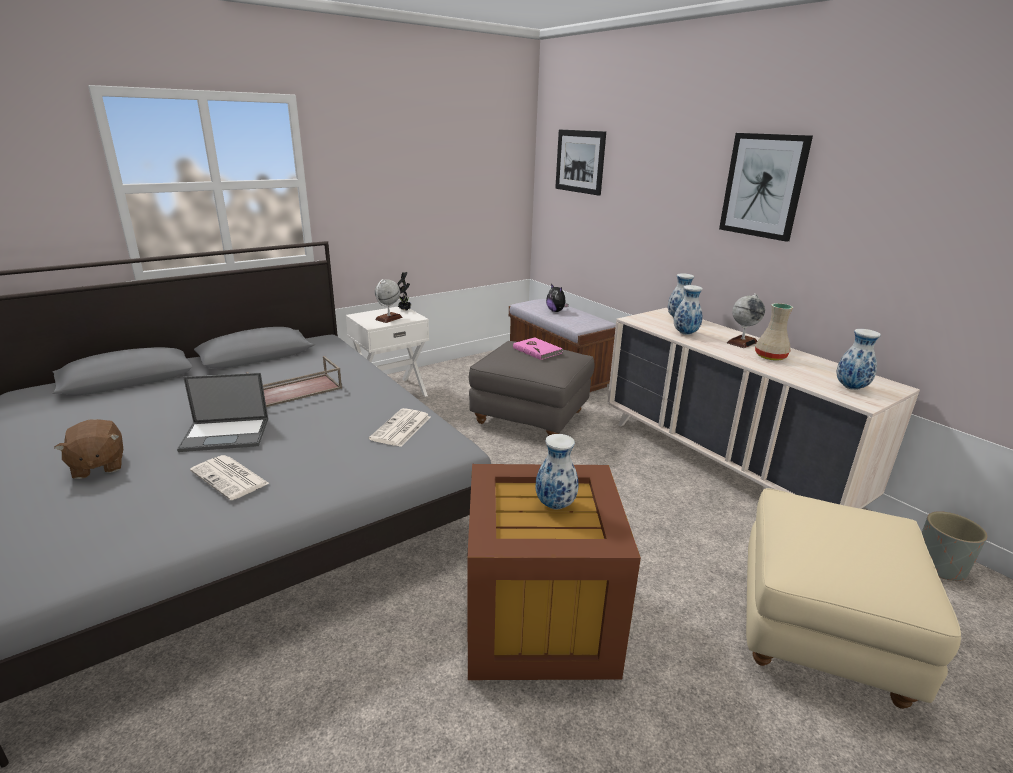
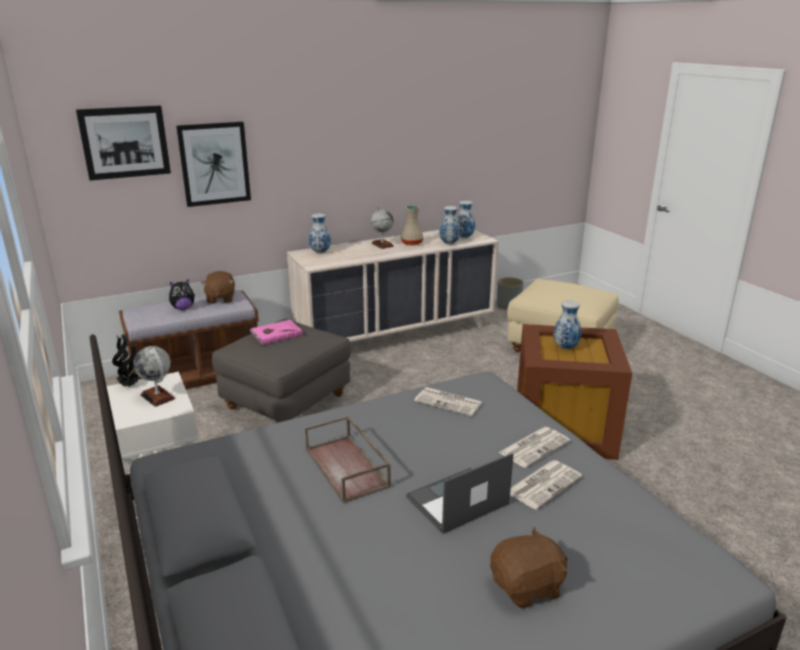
camera: 80 degrees left, 0 degrees up
laptop [177,373,268,452] -> laptop turned 120 degrees counterclockwise [406,453,514,534]
vase [674,285,703,335] -> vase moved to [440,206,460,244]
picture [719,133,813,242] -> picture moved to [176,122,251,207]
none -> brown plush toy [201,271,235,304]
none -> newspaper [498,427,570,468]

